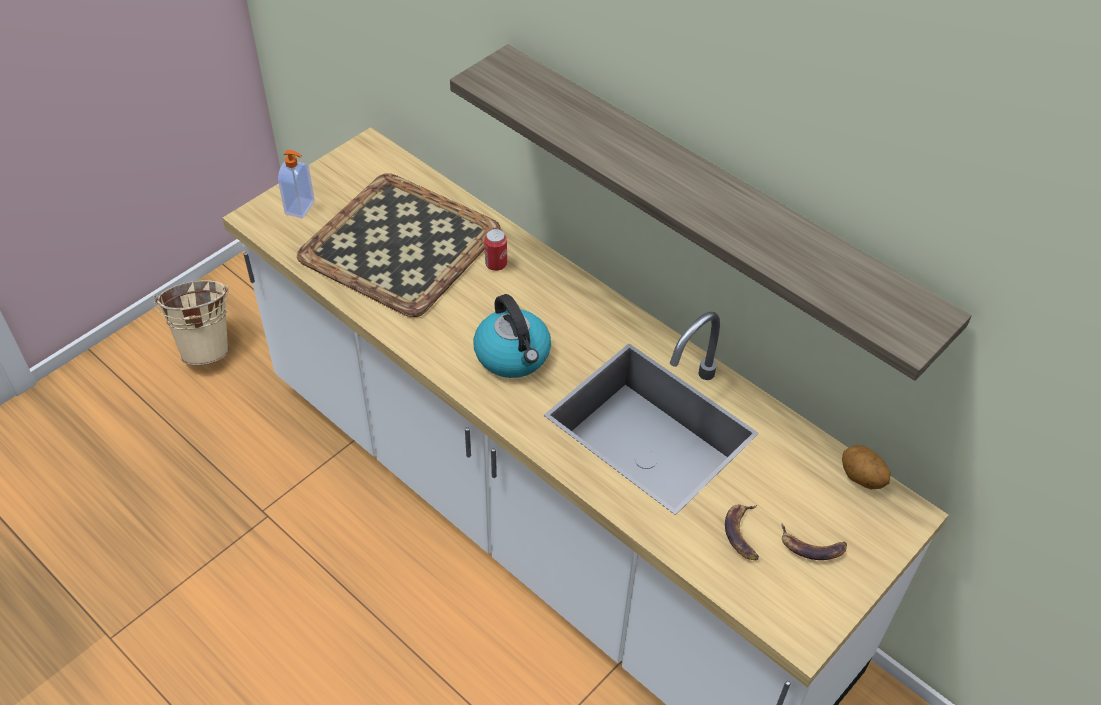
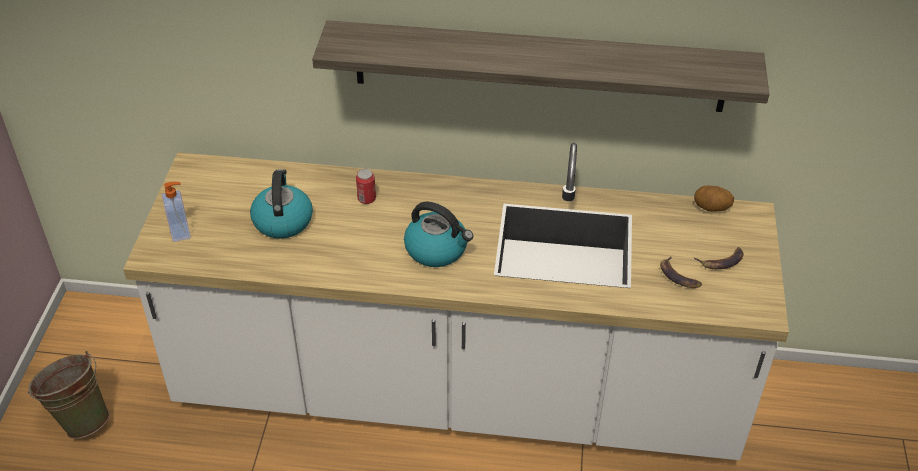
camera: 35 degrees left, 5 degrees down
beige bucket [154,280,229,365] -> green bucket [28,351,110,439]
tray [297,173,501,317] -> kettle [250,169,313,239]

